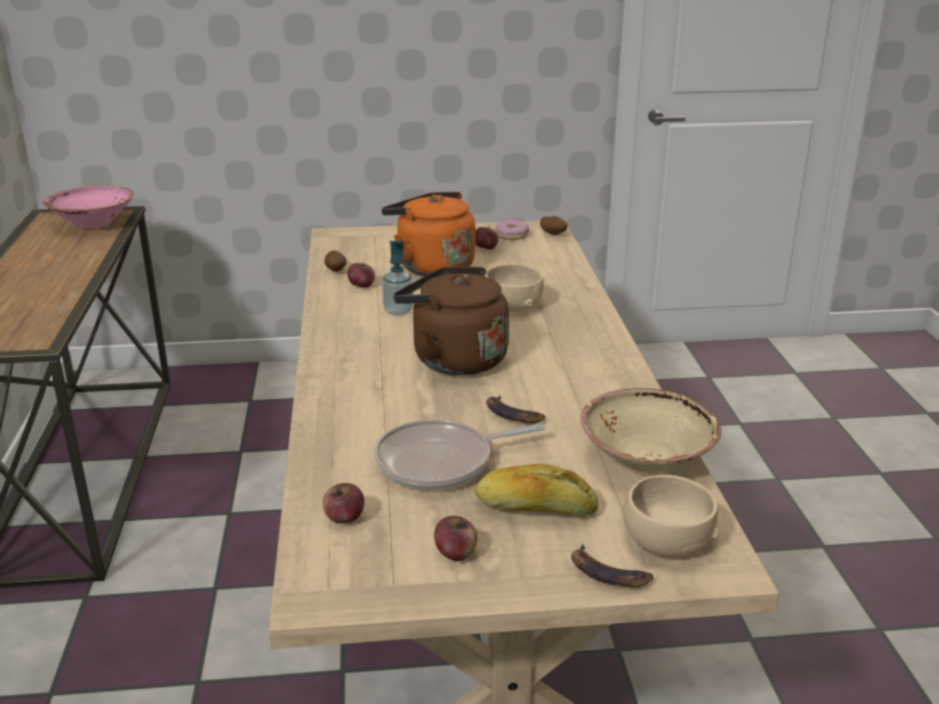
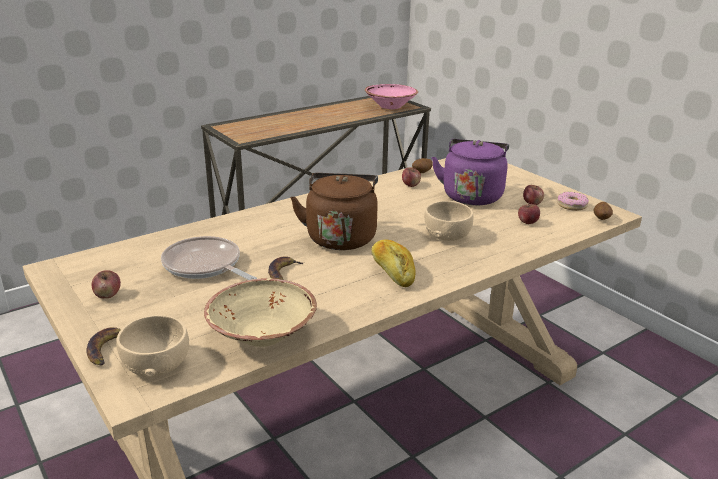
camera: 60 degrees right, 0 degrees up
apple [323,483,364,523] -> apple moved to [518,202,540,224]
orange kettle [382,192,475,276] -> purple kettle [431,139,509,205]
soap dispenser [382,241,413,316] -> none
bread [475,464,598,516] -> bread moved to [371,239,416,287]

